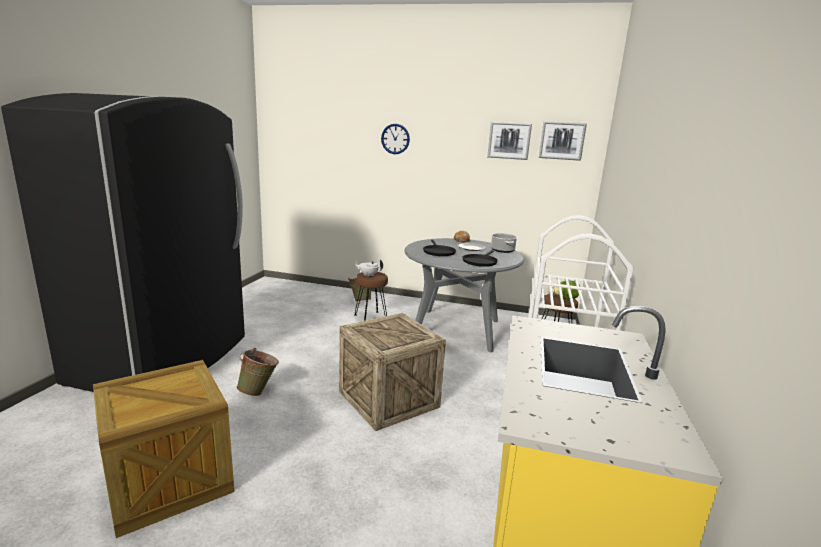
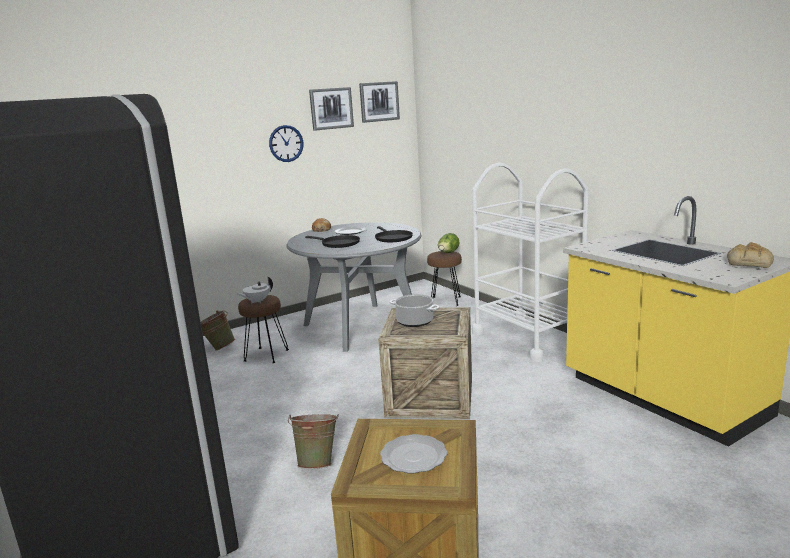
camera: 45 degrees left, 0 degrees up
wall clock [381,124,410,154] -> wall clock moved to [269,125,304,162]
cooking pot [491,233,517,253] -> cooking pot moved to [389,294,440,327]
none -> plate [380,434,447,474]
none -> bread [727,242,774,268]

